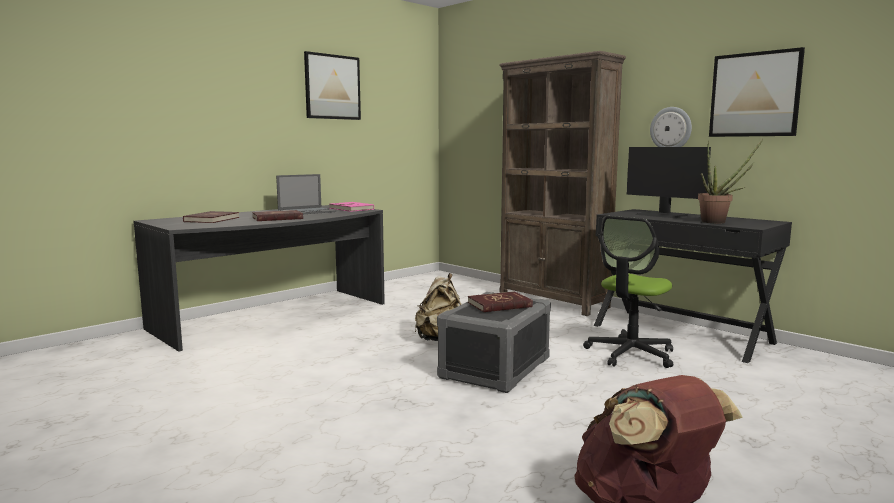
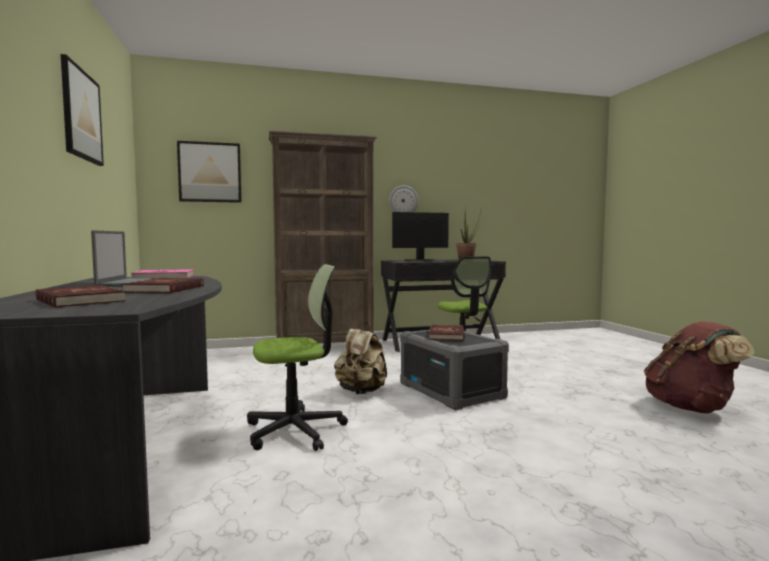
camera: 60 degrees left, 5 degrees down
picture [709,47,805,137] -> picture moved to [177,141,242,203]
none -> office chair [247,264,348,451]

